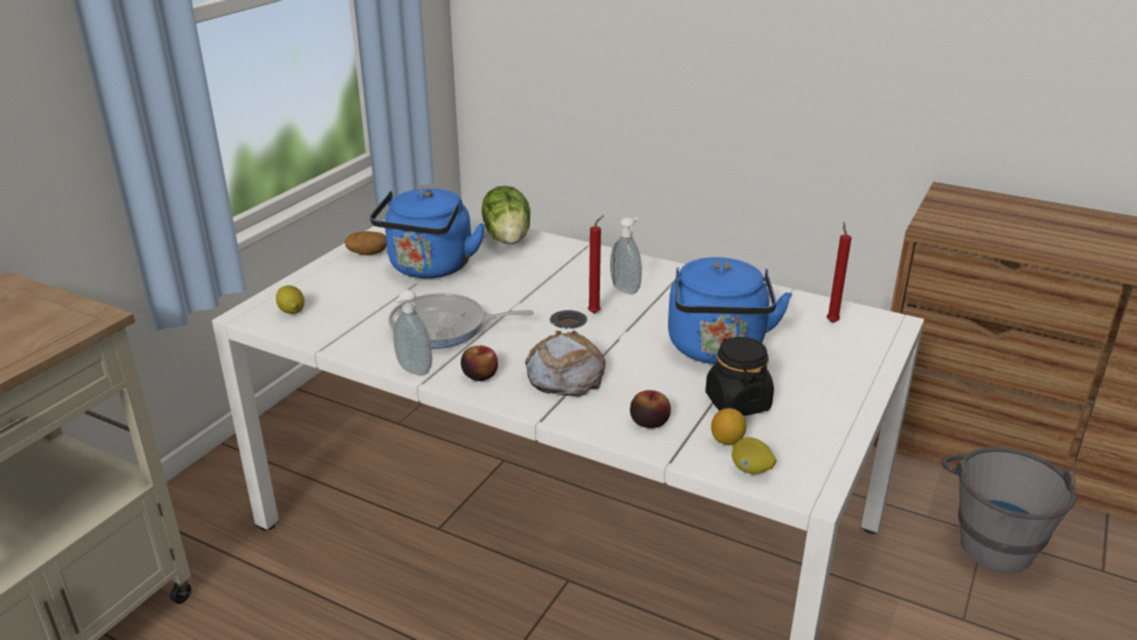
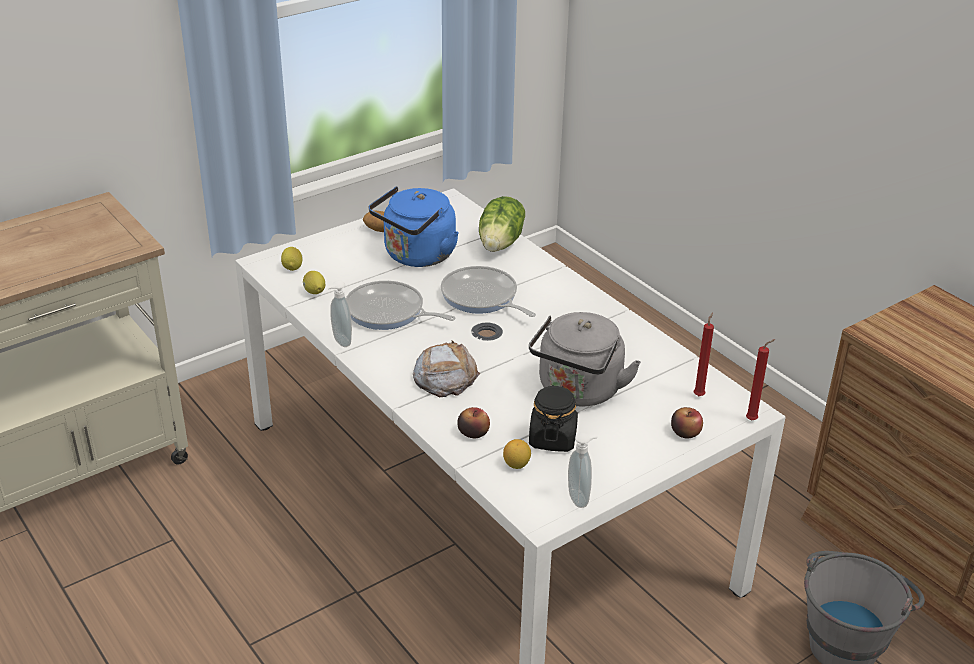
camera: 25 degrees right, 5 degrees up
apple [461,346,498,381] -> apple moved to [671,407,703,438]
red candle [588,215,604,314] -> red candle moved to [746,339,775,420]
soap dispenser [610,217,642,295] -> soap dispenser moved to [568,433,598,508]
blue kettle [668,257,792,364] -> grey kettle [529,312,641,407]
lemon [732,437,777,474] -> lemon moved to [303,271,325,294]
none -> frying pan [441,266,536,317]

